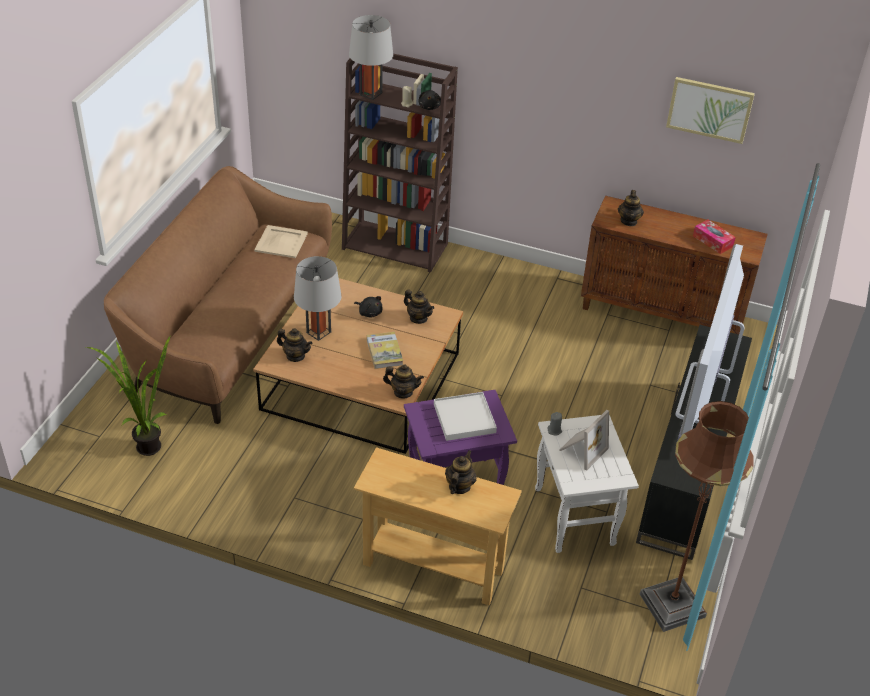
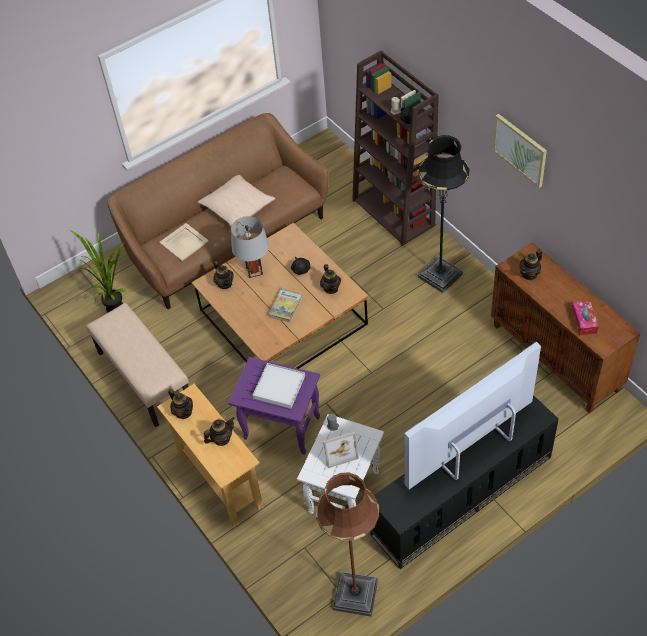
camera: 40 degrees right, 10 degrees up
beige tray [254,225,308,258] -> beige tray moved to [159,223,209,261]
grey table lamp [349,15,393,100] -> none
teapot [383,364,424,399] -> teapot moved to [168,389,193,419]
picture [666,77,755,144] -> picture moved to [493,114,547,188]
none -> beige bench [86,303,189,427]
none -> beige pillow [197,175,275,227]
none -> black floor lamp [418,135,469,293]

